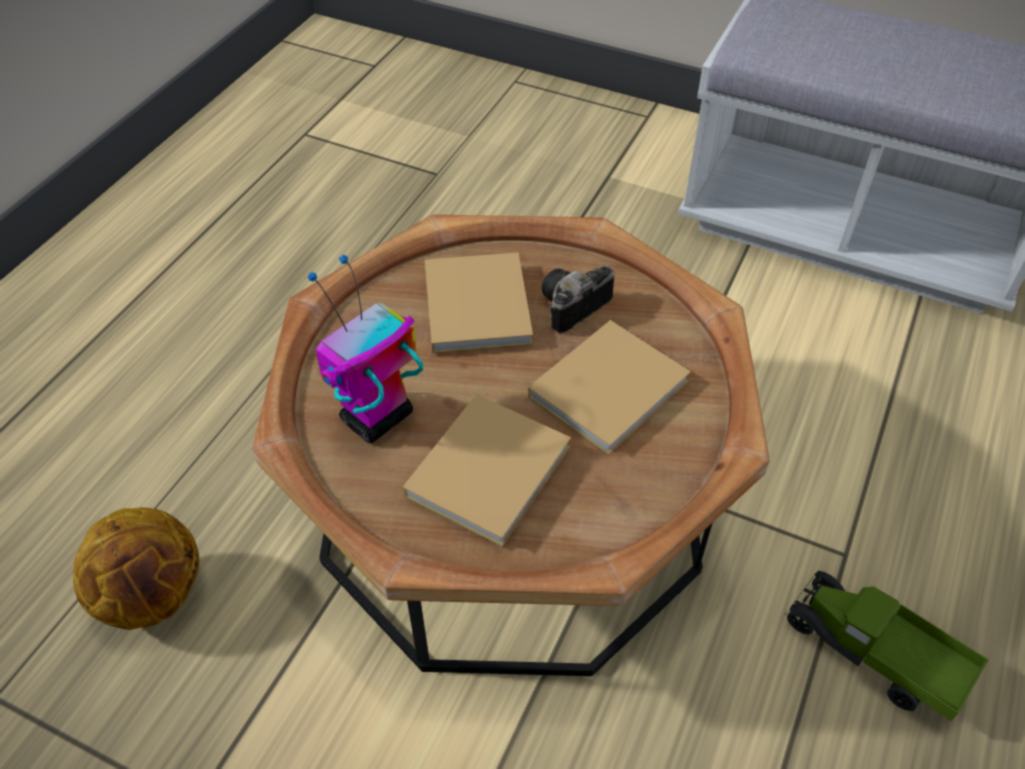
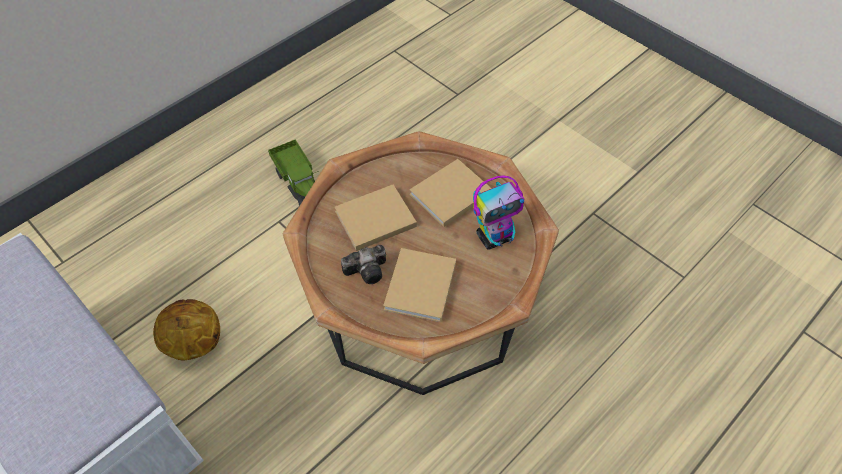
camera: 160 degrees left, 5 degrees up
basketball [73,508,199,630] -> basketball moved to [153,299,220,361]

